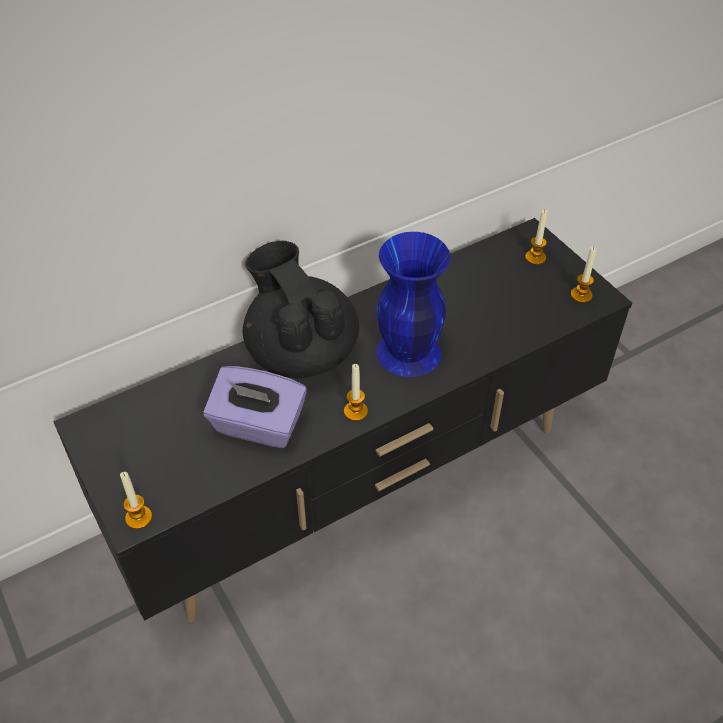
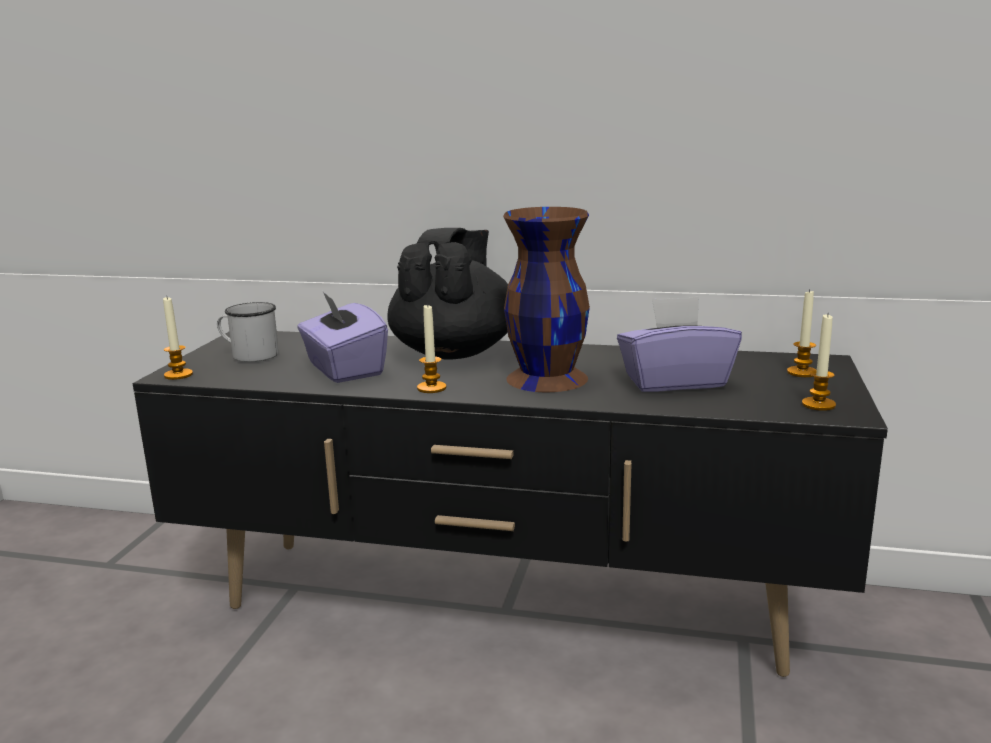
camera: 45 degrees right, 30 degrees down
blue vase [376,232,450,377] -> brown vase [503,207,590,392]
none -> white mug [217,302,279,362]
none -> purple tissue box [617,296,742,392]

